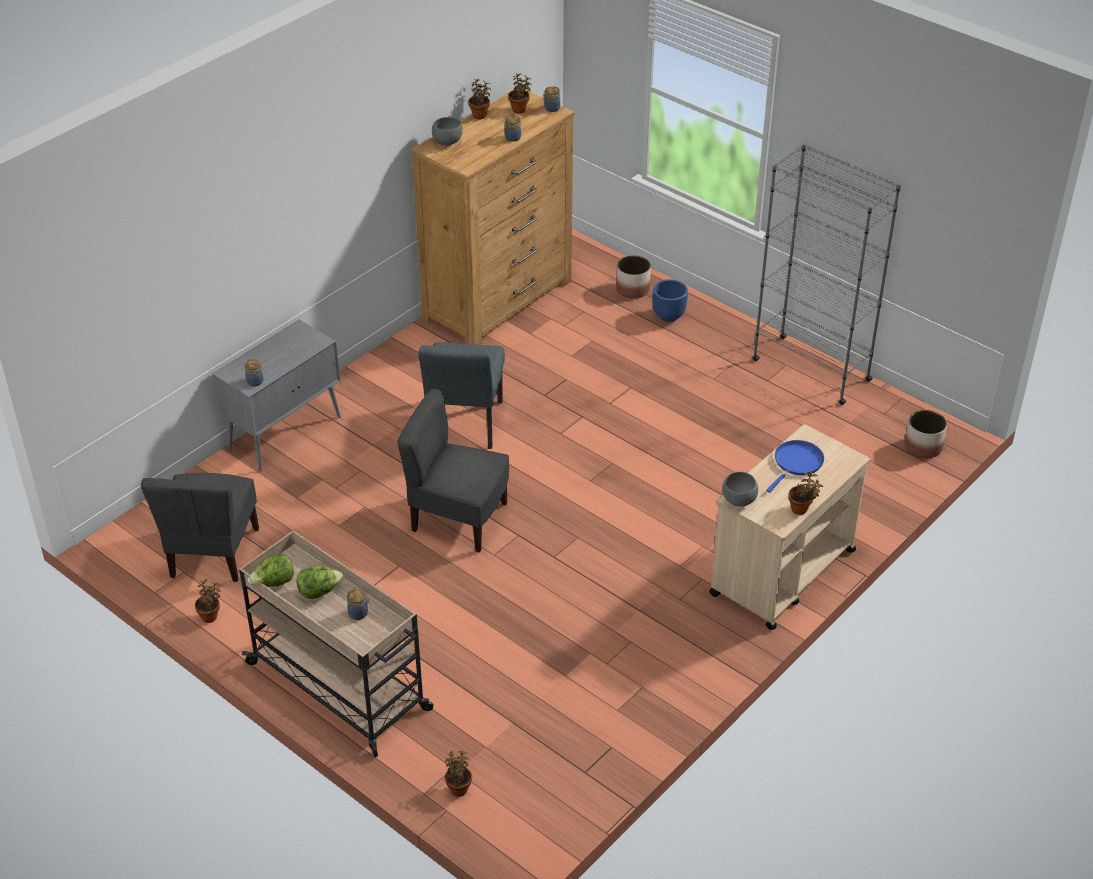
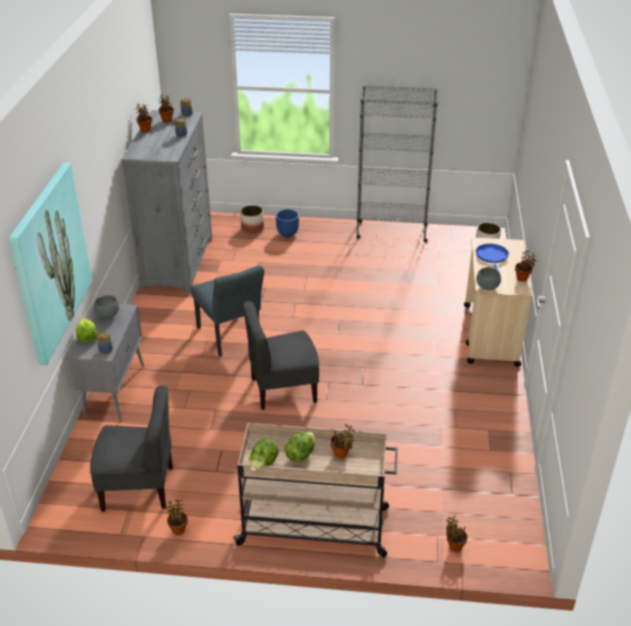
camera: 35 degrees left, 5 degrees down
grey chair [141,473,259,582] -> grey chair turned 60 degrees counterclockwise [90,386,173,512]
jar [347,589,370,620] -> potted plant [330,424,355,458]
brown dresser [411,89,575,345] -> grey dresser [121,110,212,293]
grey bowl [432,117,463,146] -> grey bowl moved to [94,295,119,319]
none -> picture [8,162,93,365]
none -> lettuce [76,319,98,342]

